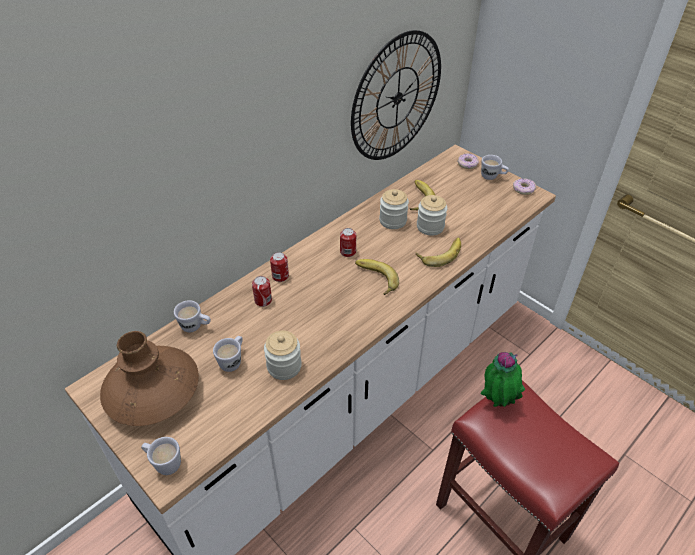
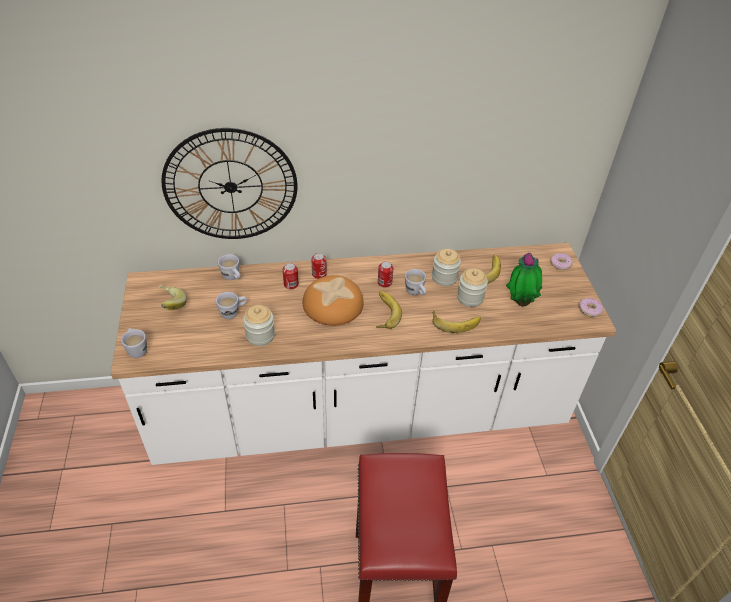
camera: 35 degrees right, 0 degrees up
brown vase [100,331,199,426] -> banana [159,284,187,310]
wall clock [351,30,441,160] -> wall clock moved to [161,128,297,239]
white mug [481,155,509,180] -> white mug moved to [405,269,426,295]
potted plant [481,352,525,407] -> potted plant moved to [506,253,542,307]
none -> bread [303,275,364,326]

